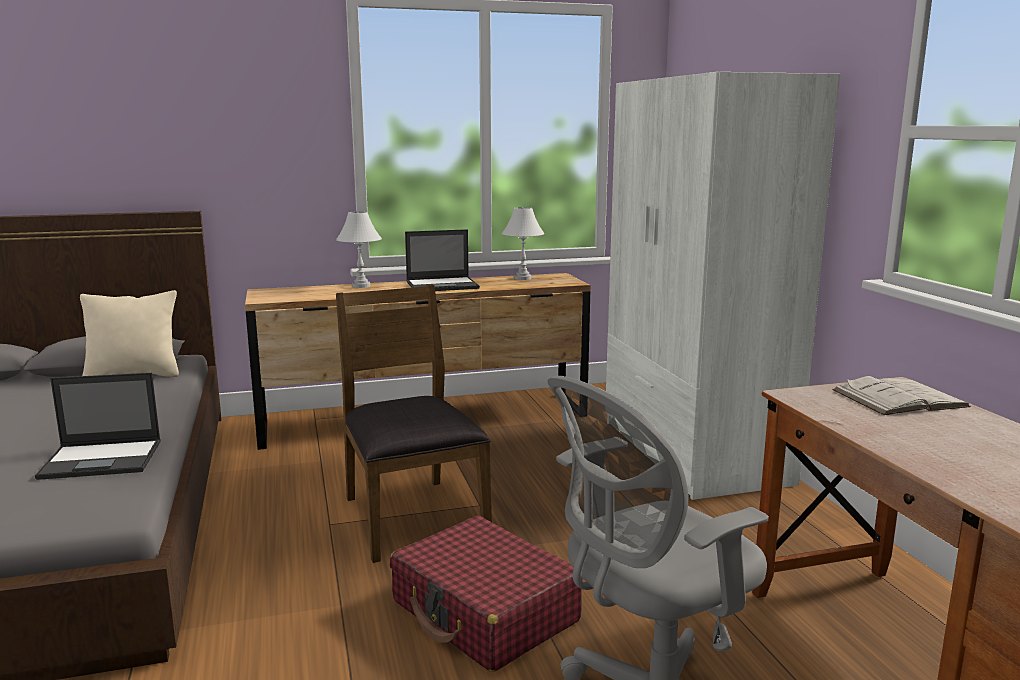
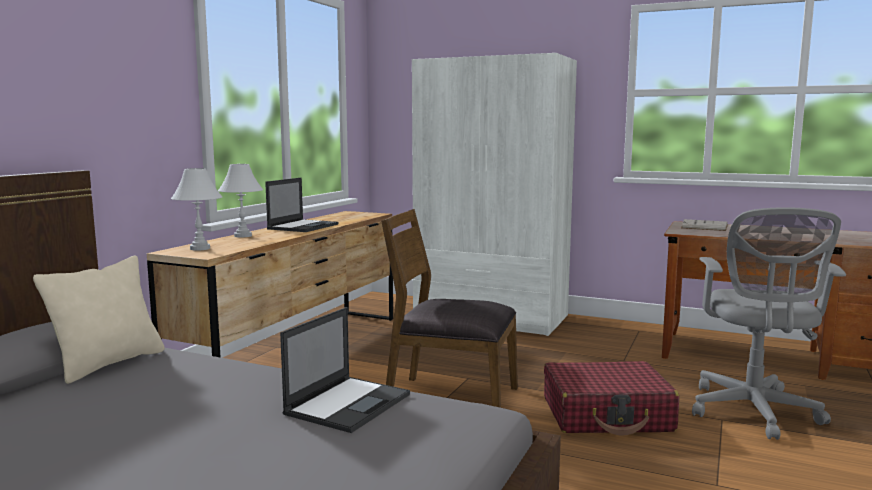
camera: 50 degrees left, 5 degrees down
white table lamp [502,207,544,280] -> white table lamp moved to [171,168,222,251]

